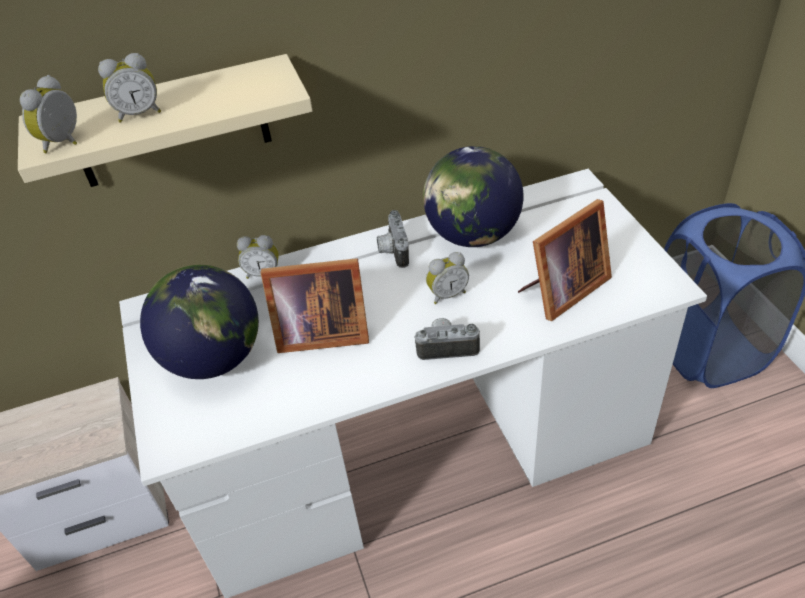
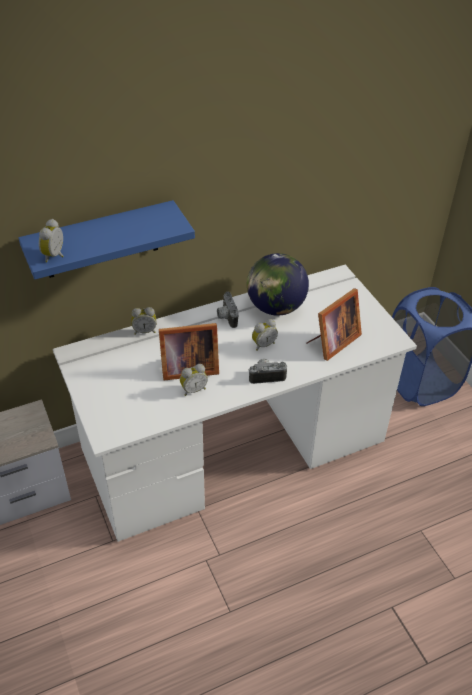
camera: 10 degrees left, 0 degrees up
beige shelf [18,54,313,187] -> blue shelf [18,200,195,279]
alarm clock [98,53,161,123] -> alarm clock moved to [180,364,208,396]
globe [140,265,259,379] -> none

